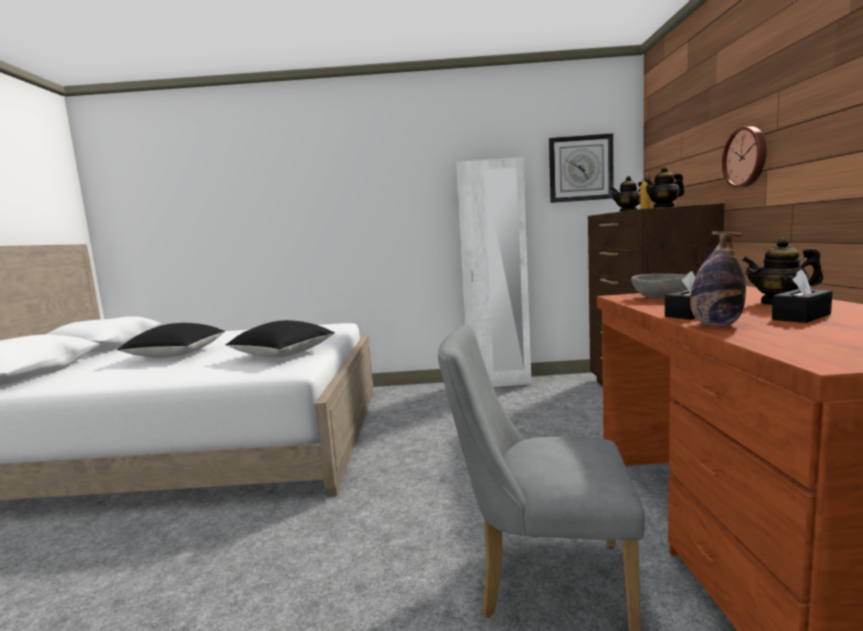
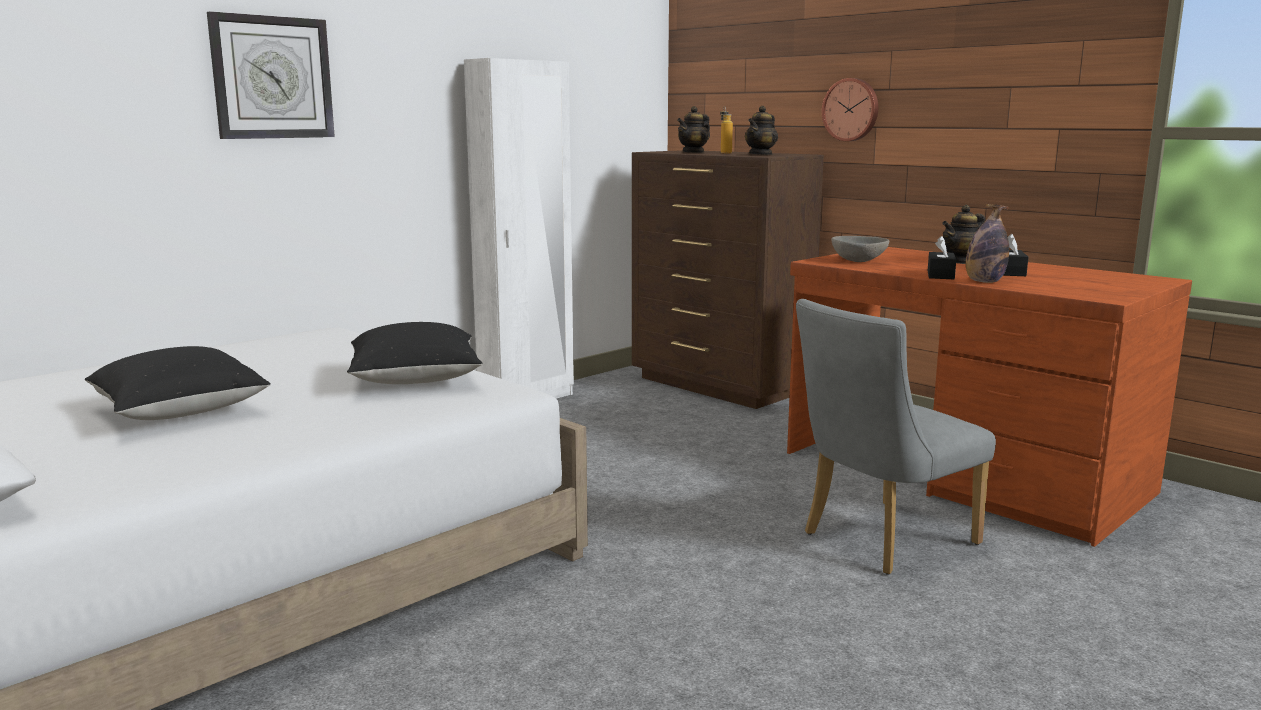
camera: 45 degrees left, 5 degrees up
wall clock [549,133,614,203] -> wall clock moved to [207,11,335,139]

